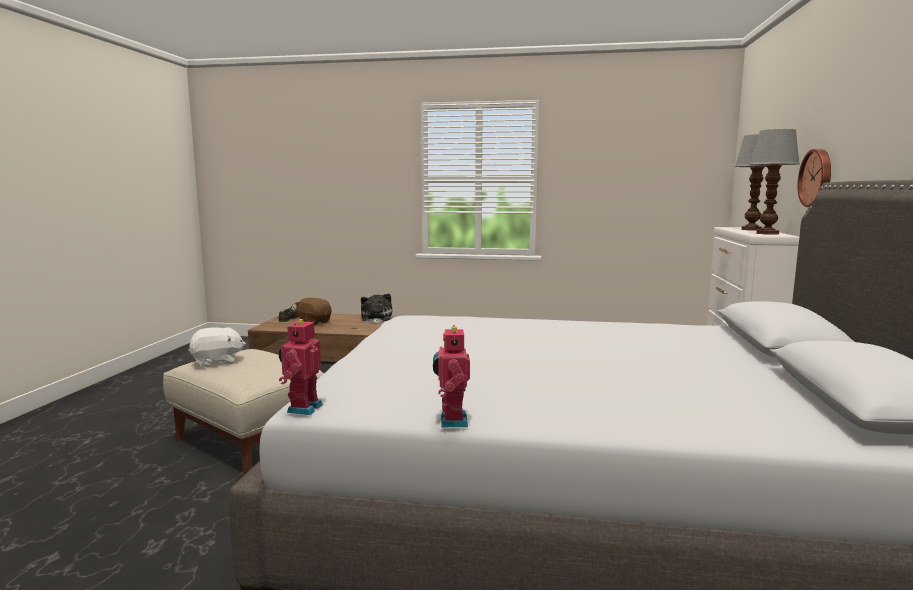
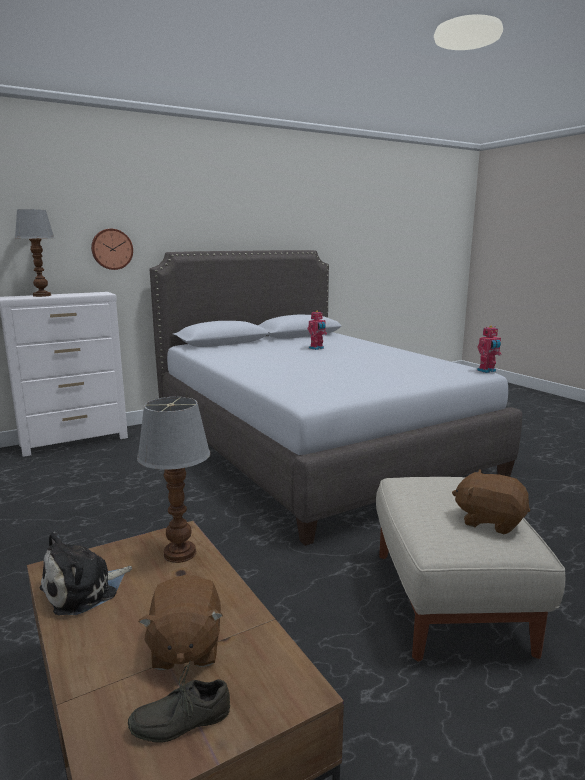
camera: 130 degrees left, 5 degrees up
white plush toy [188,327,246,367] -> brown plush toy [452,469,530,534]
toy robot [433,325,470,427] -> toy robot moved to [308,311,327,350]
table lamp [750,129,800,235] -> table lamp moved to [137,397,210,563]

